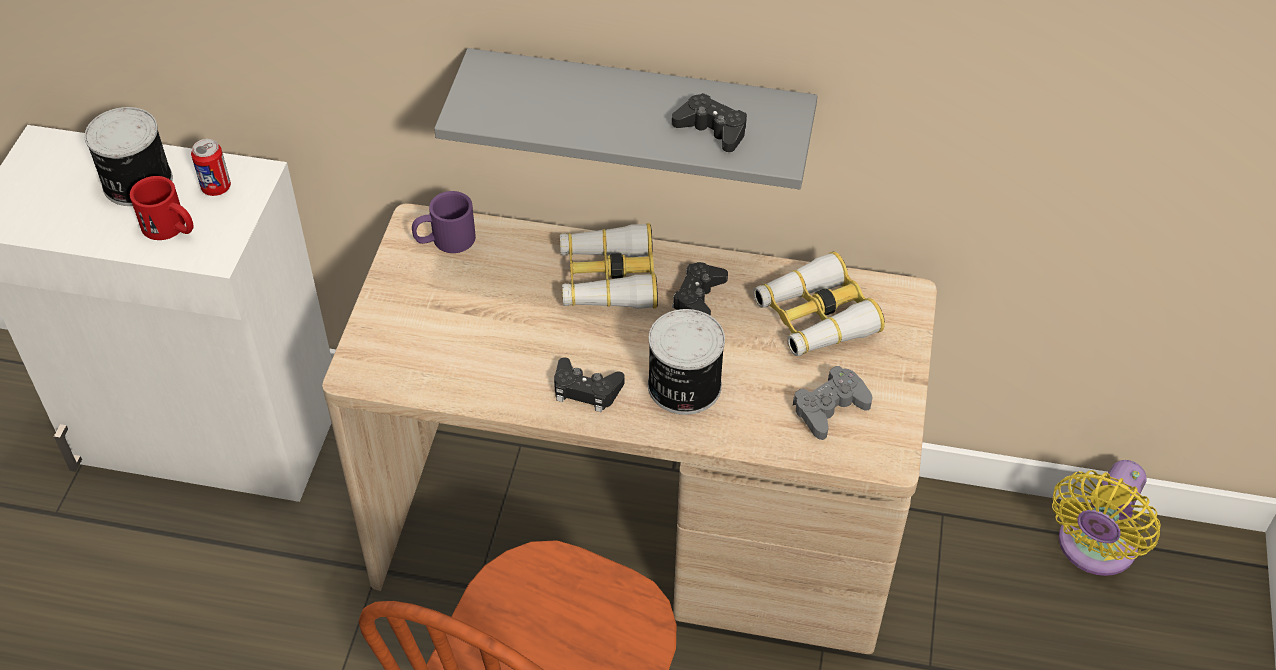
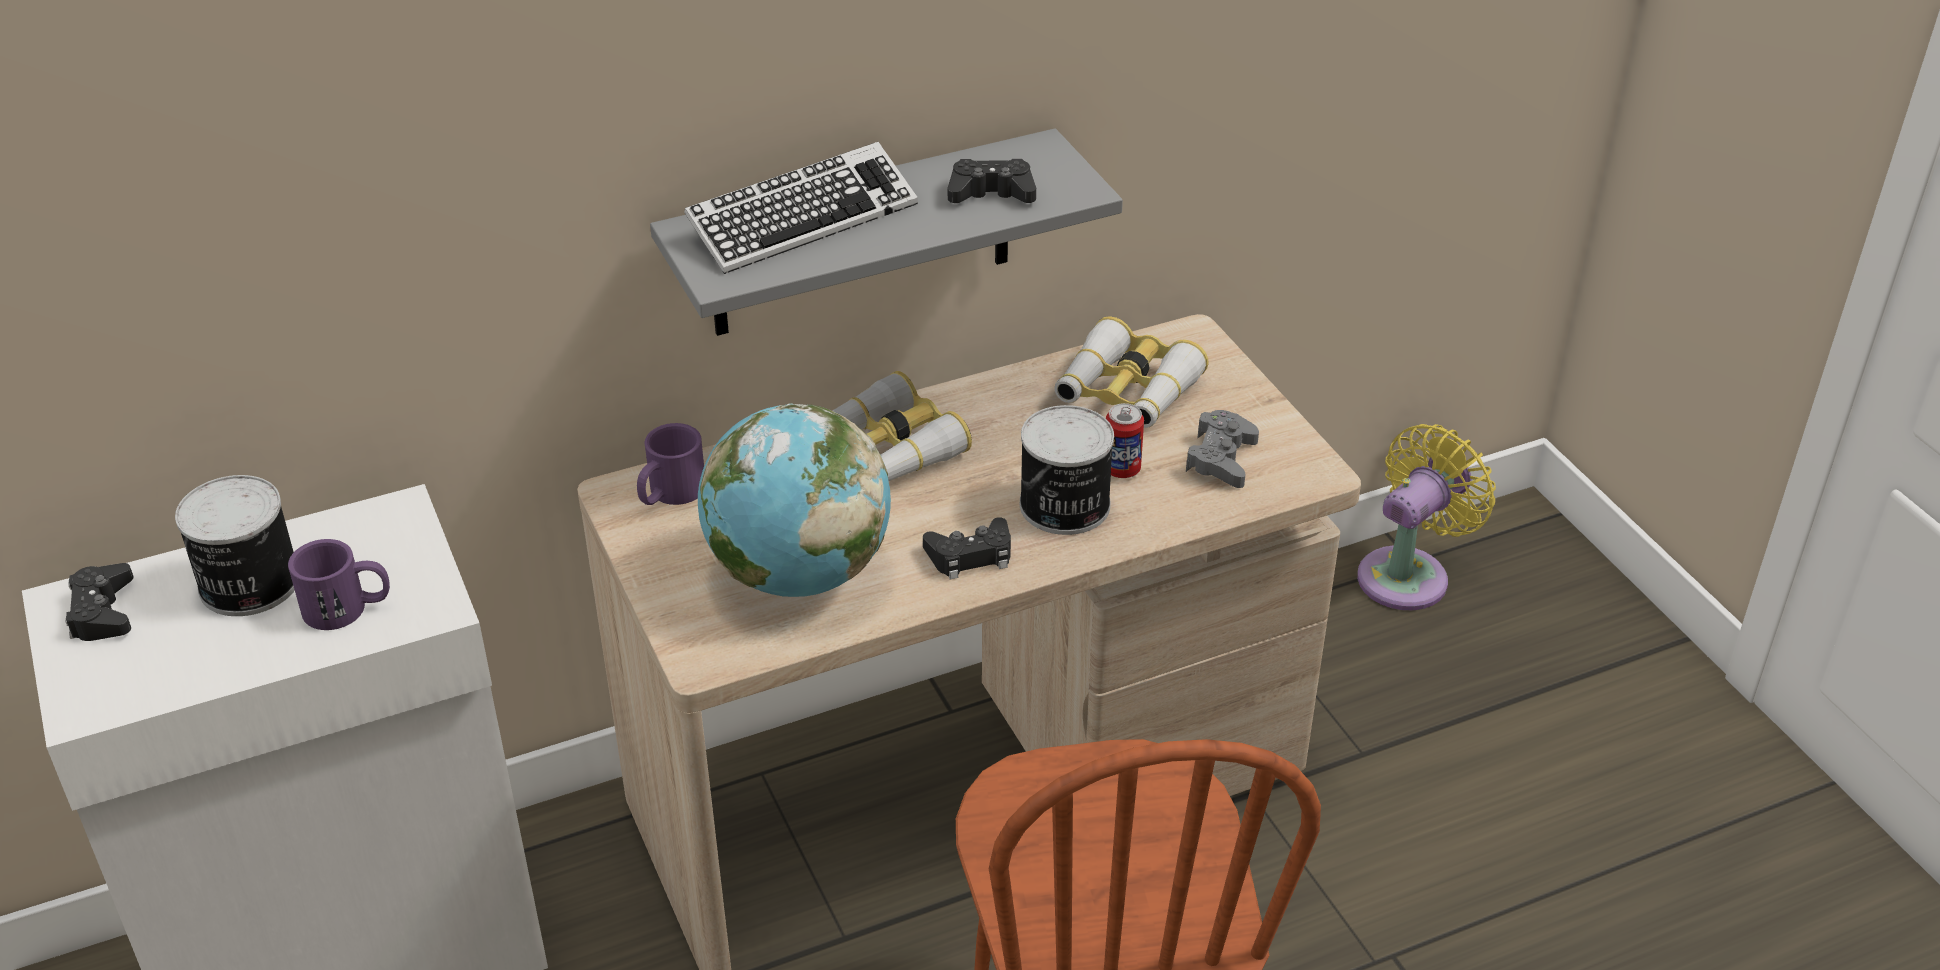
camera: 35 degrees left, 10 degrees down
red mug [130,176,194,240] -> purple mug [288,539,390,630]
can [191,139,231,196] -> can moved to [1106,403,1144,478]
black game controller [672,262,728,316] -> black game controller moved to [66,563,133,641]
yellow fan [1052,460,1161,576] -> yellow fan turned 135 degrees counterclockwise [1357,424,1496,610]
none -> keyboard [684,142,918,274]
none -> globe [698,403,891,597]

